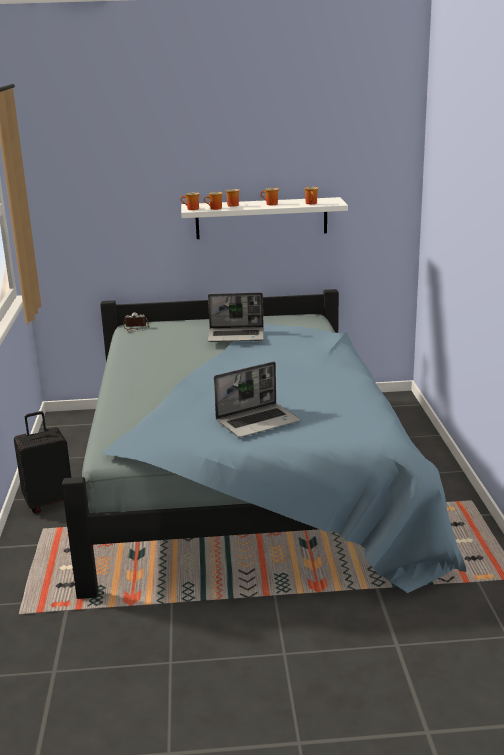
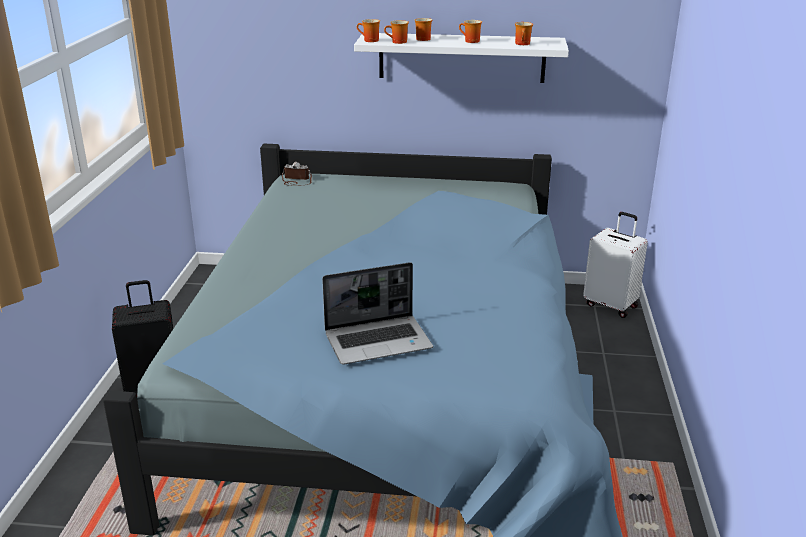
camera: 10 degrees right, 5 degrees up
laptop [208,293,264,342] -> none
none -> white suitcase [583,212,648,318]

